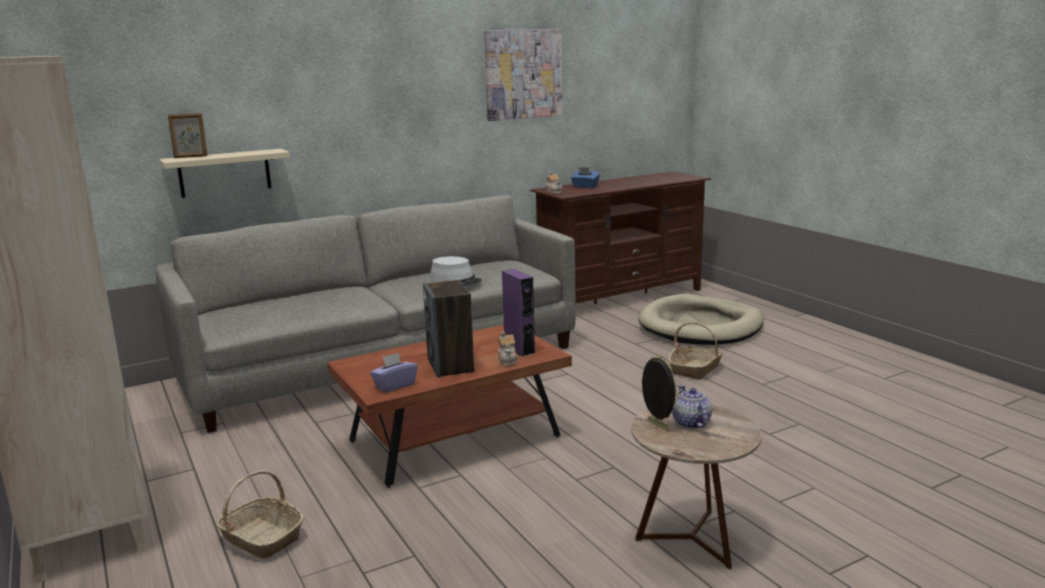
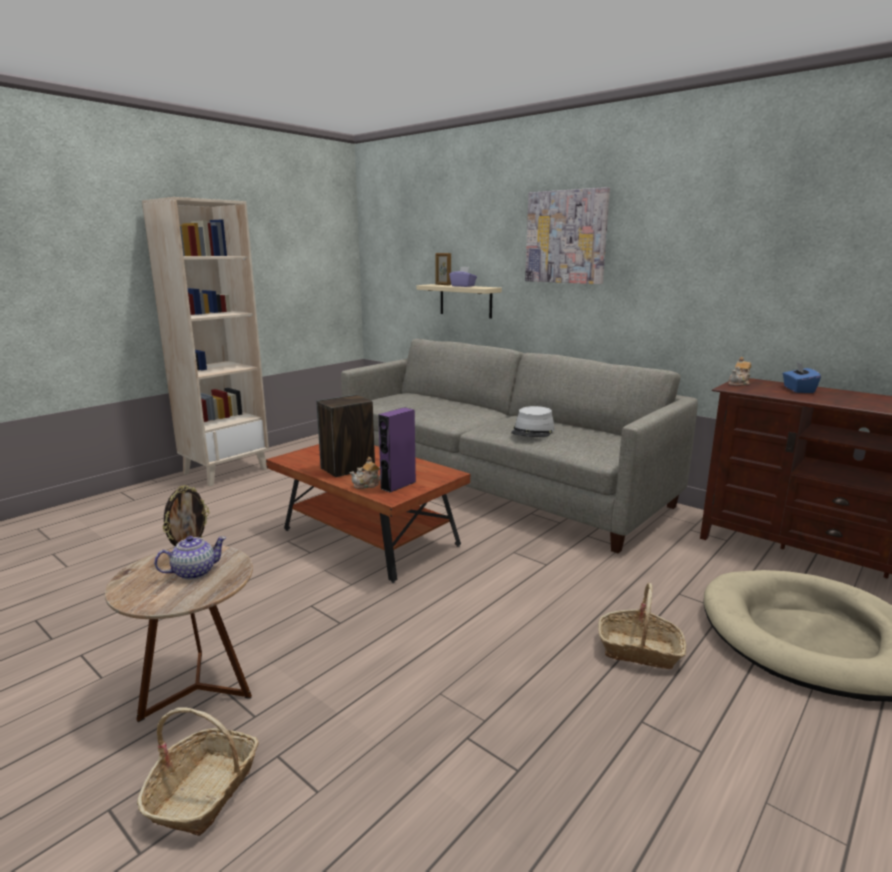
camera: 70 degrees right, 0 degrees up
basket [216,470,304,559] -> basket moved to [137,707,259,836]
purple tissue box [370,353,417,393] -> purple tissue box moved to [449,267,477,287]
picture [484,29,562,121] -> picture moved to [525,187,610,284]

